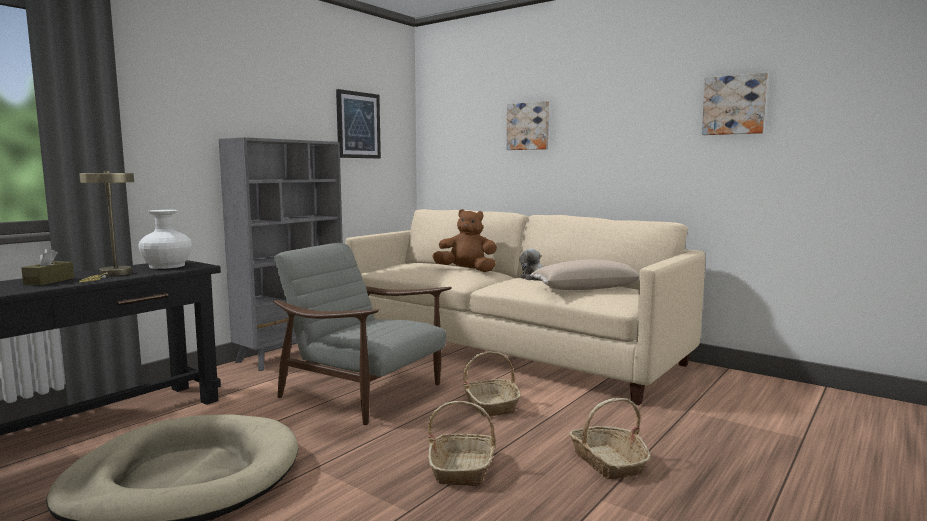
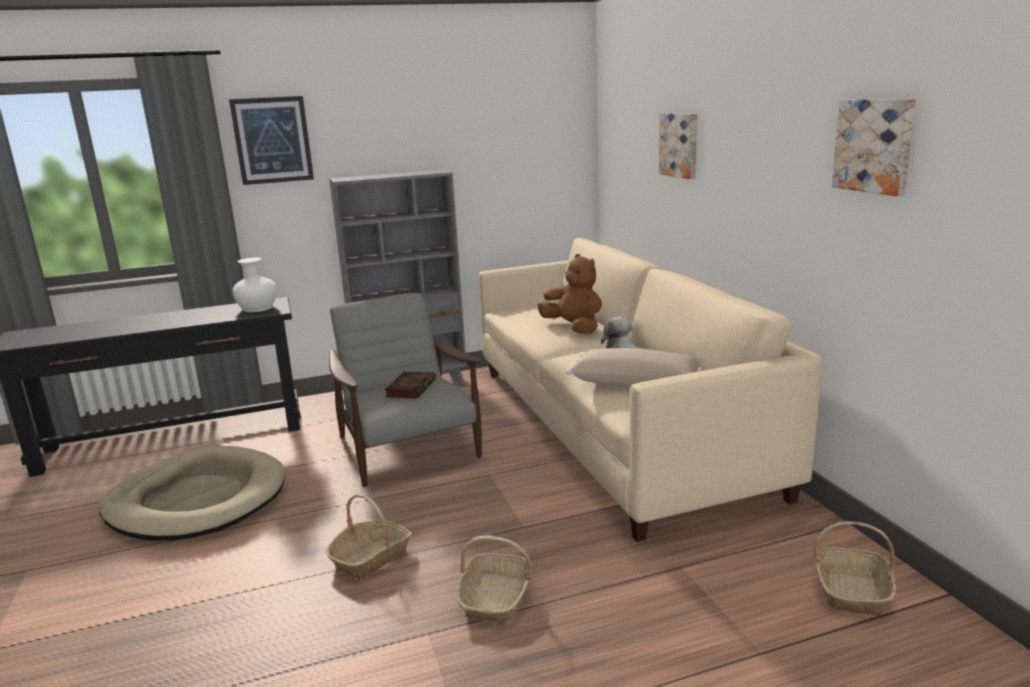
camera: 35 degrees right, 10 degrees up
brown tissue box [21,248,74,285] -> none
beige table lamp [79,171,134,282] -> none
picture [336,89,381,158] -> picture moved to [229,96,314,185]
basket [463,352,521,417] -> basket moved to [813,521,897,616]
none -> book [385,372,436,398]

